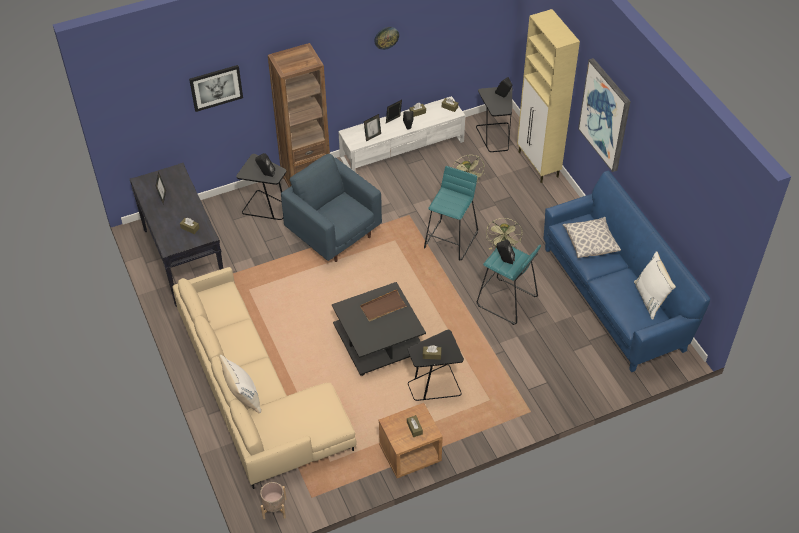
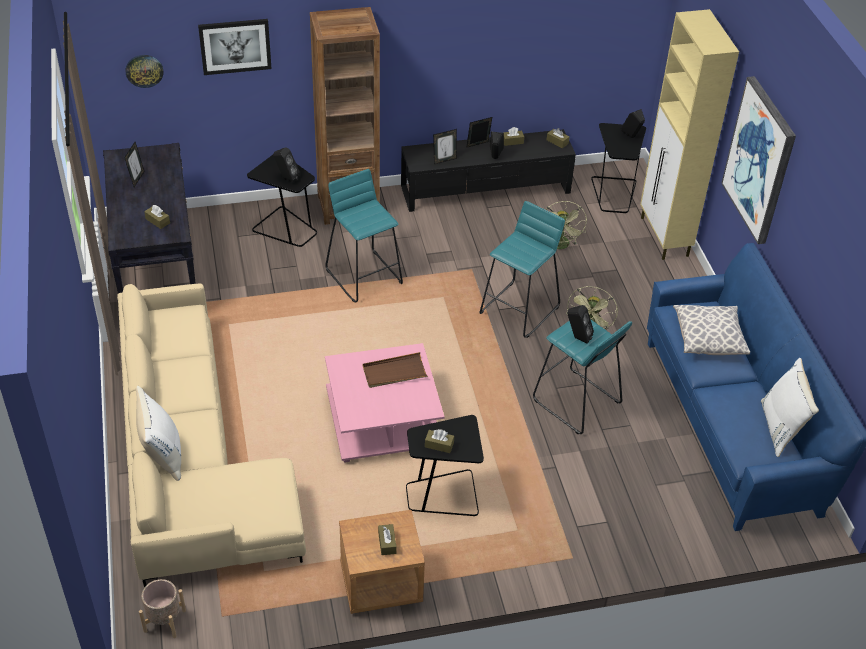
camera: 10 degrees right, 5 degrees down
blue armchair [281,154,382,262] -> turquoise stool [325,169,403,302]
black coffee table [332,282,426,376] -> pink coffee table [325,343,444,463]
white tv stand [338,96,465,172] -> black tv stand [401,129,576,212]
wall clock [374,27,399,50] -> wall clock moved to [126,55,163,88]

